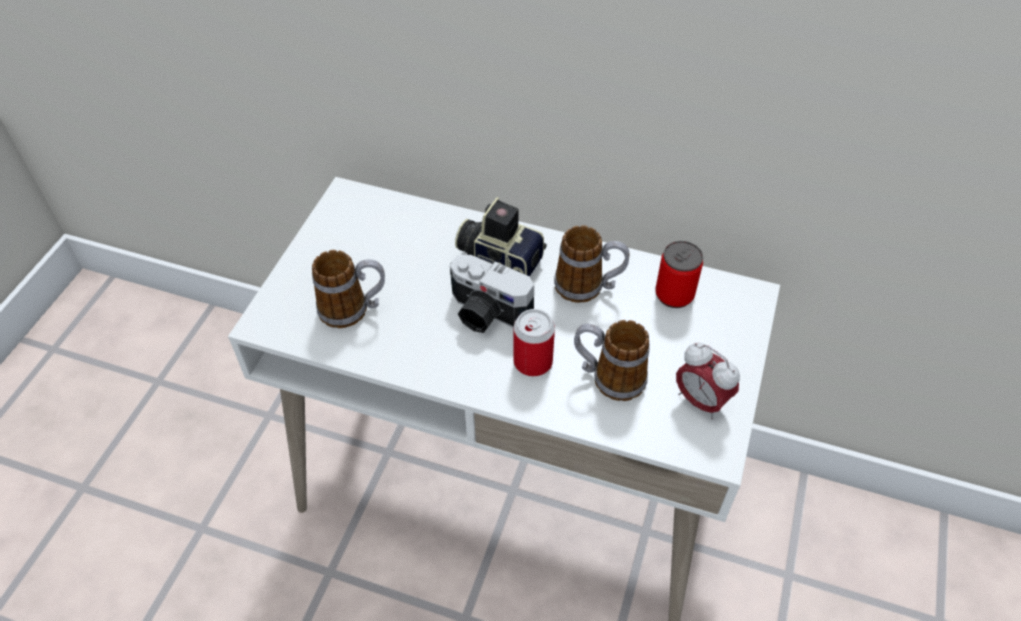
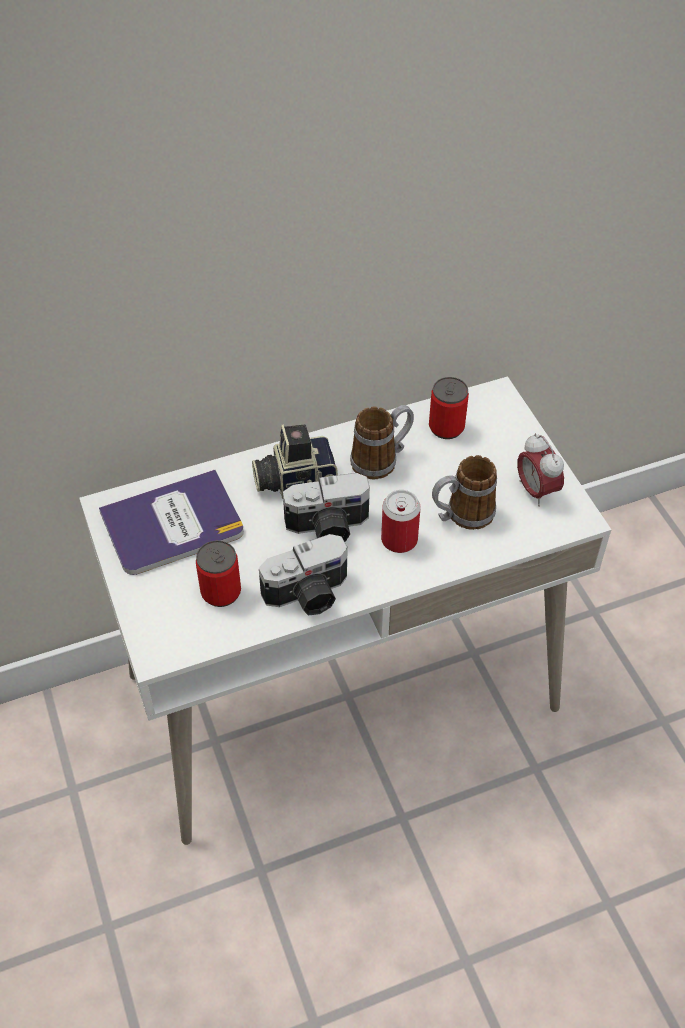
camera: 40 degrees left, 0 degrees up
mug [312,250,385,328] -> can [196,540,241,607]
alarm clock [676,343,740,420] -> alarm clock turned 60 degrees clockwise [517,433,564,507]
none -> book [99,470,244,575]
none -> camera [259,534,348,615]

